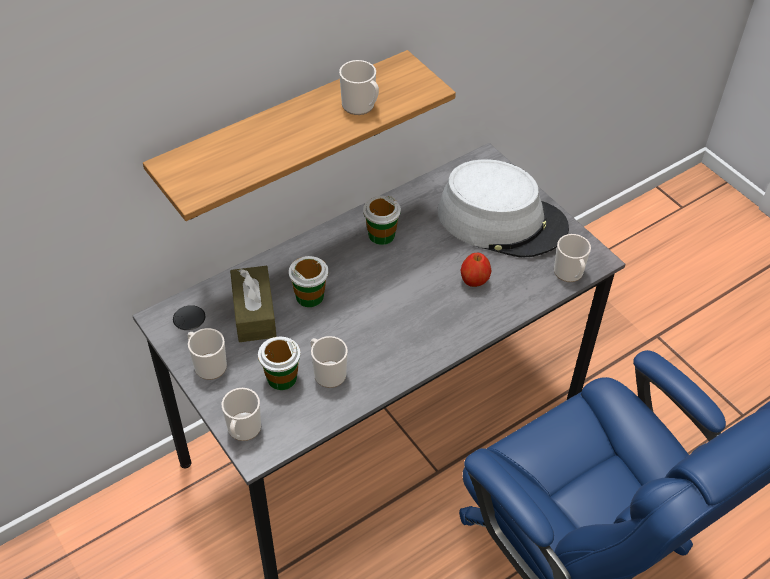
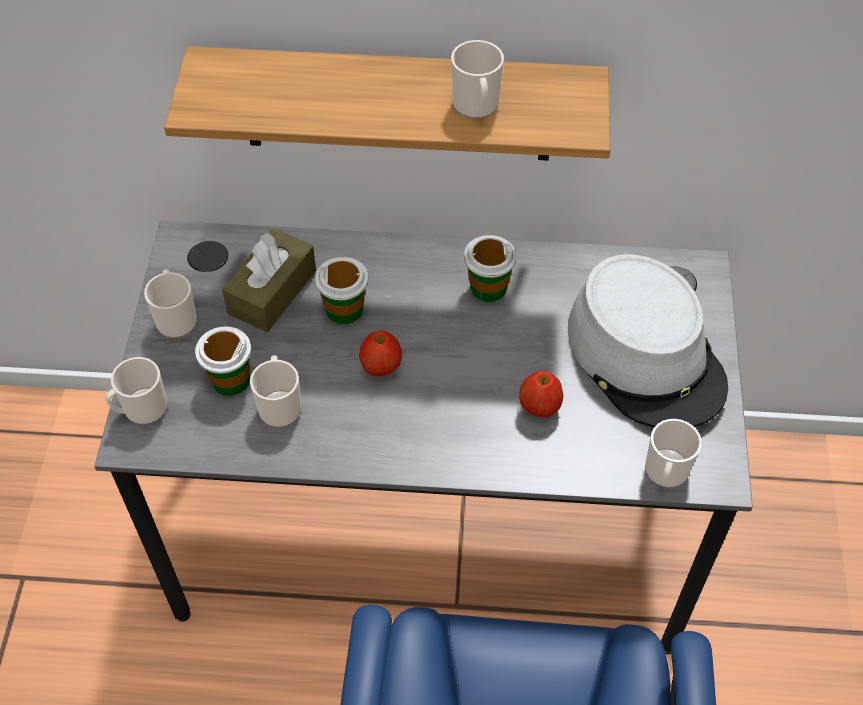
camera: 40 degrees right, 5 degrees up
none -> apple [359,330,402,376]

